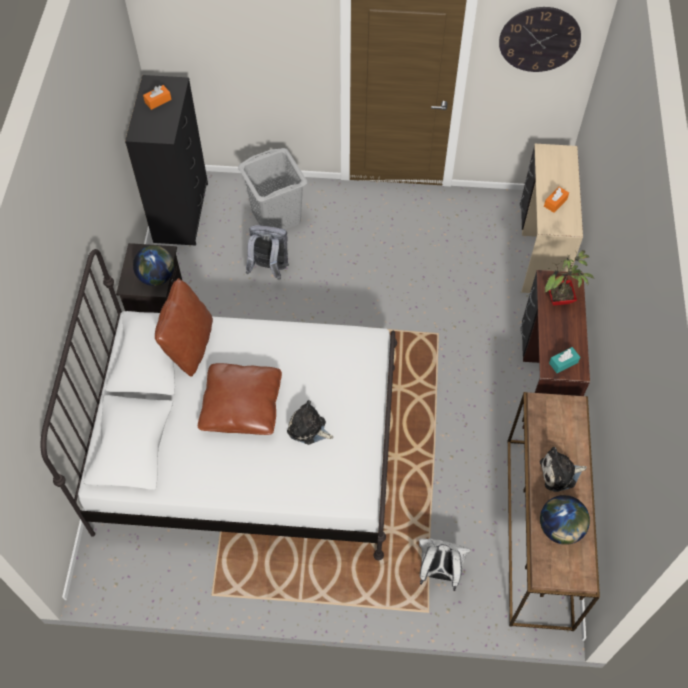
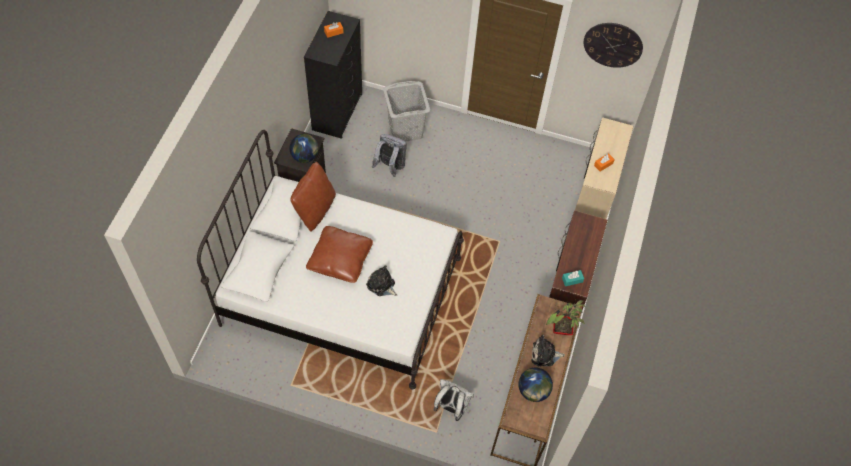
camera: 10 degrees right, 0 degrees up
potted plant [544,250,594,305] -> potted plant moved to [546,300,585,335]

